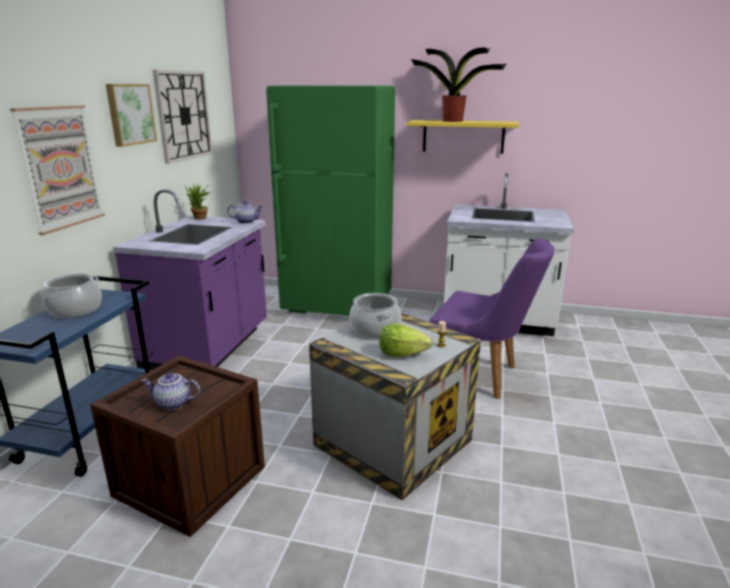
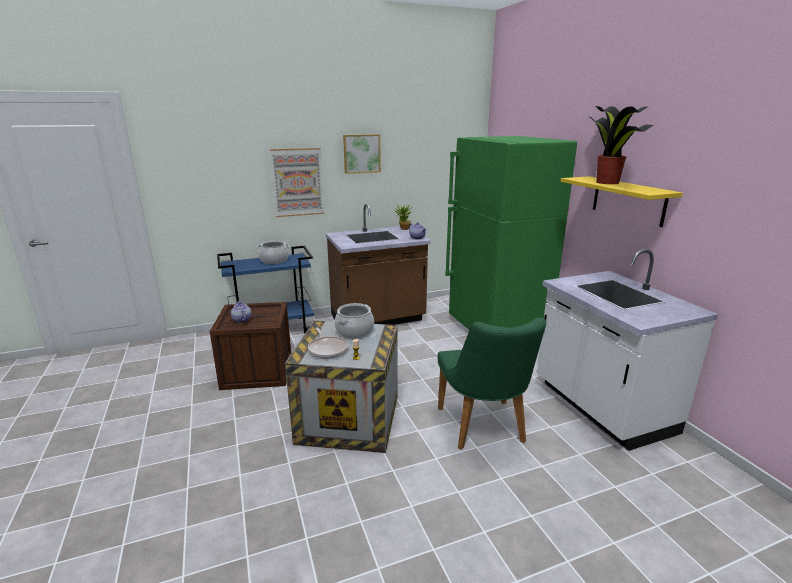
camera: 55 degrees right, 0 degrees up
purple counter [113,189,267,370] -> brown counter [326,204,431,325]
wall clock [153,70,213,164] -> none
lettuce [379,323,432,357] -> frying pan [308,328,349,359]
purple chair [429,238,555,399] -> green chair [437,317,546,450]

